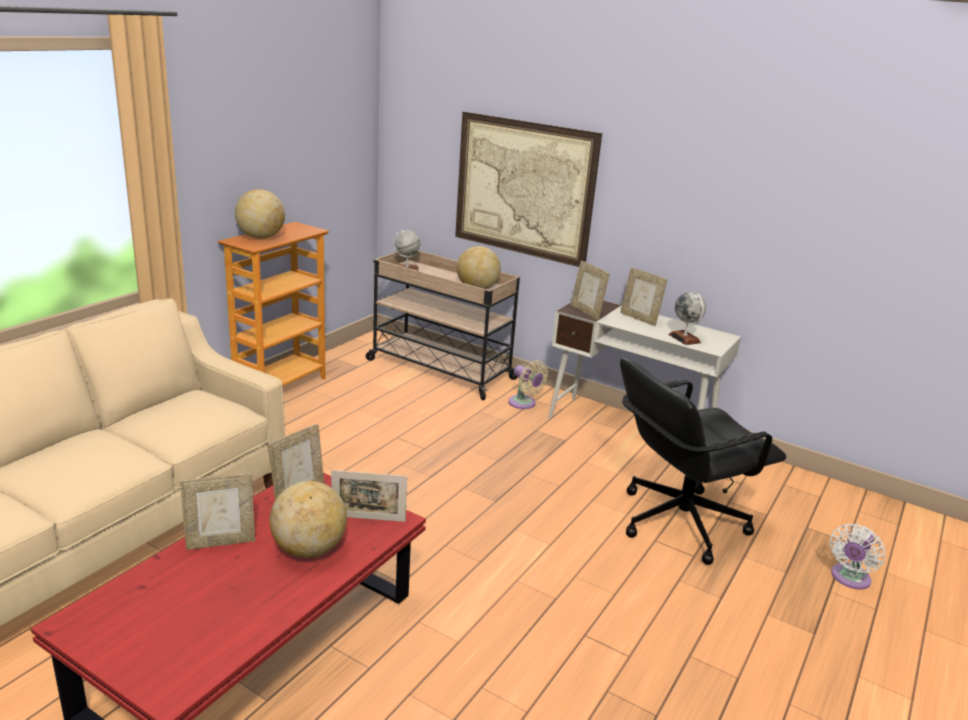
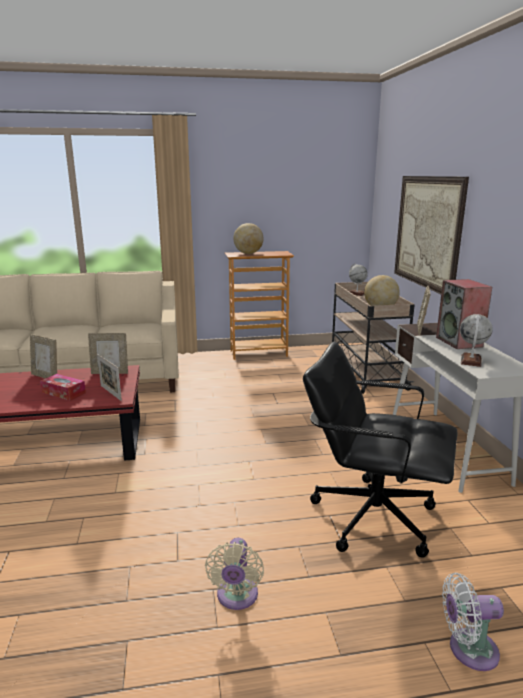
camera: 50 degrees right, 5 degrees down
globe [270,481,347,558] -> tissue box [40,374,86,401]
beige fan [508,360,548,409] -> beige fan moved to [205,538,264,610]
picture frame [620,267,667,326] -> speaker [436,279,492,349]

